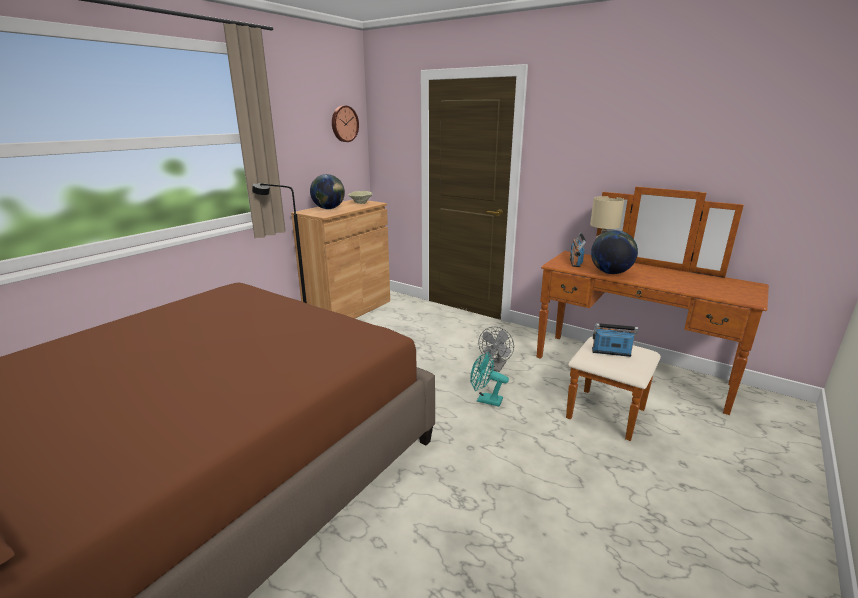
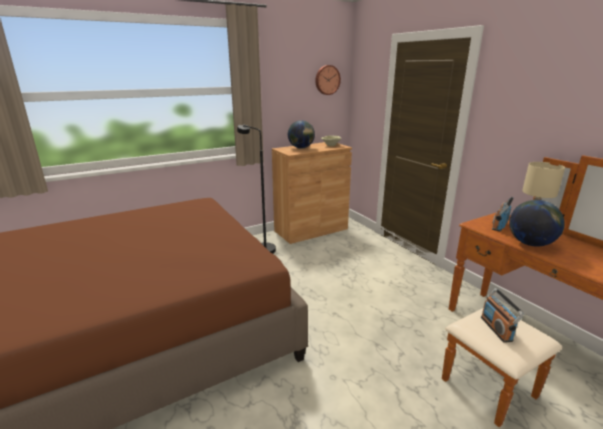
camera: 25 degrees right, 0 degrees up
turquoise fan [470,352,509,406] -> none
grey fan [479,327,514,372] -> none
radio [592,323,638,357] -> radio turned 135 degrees counterclockwise [481,288,524,343]

